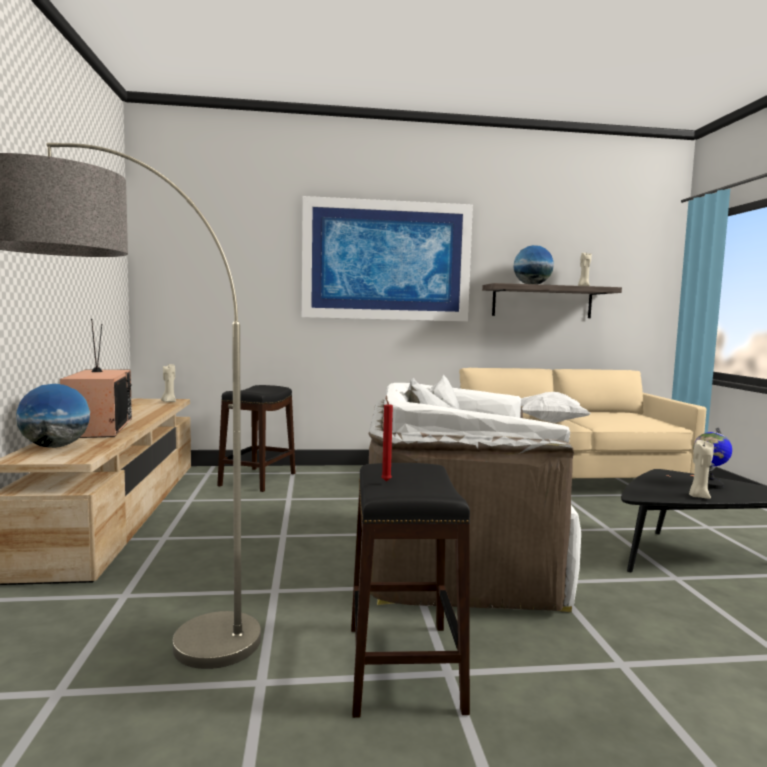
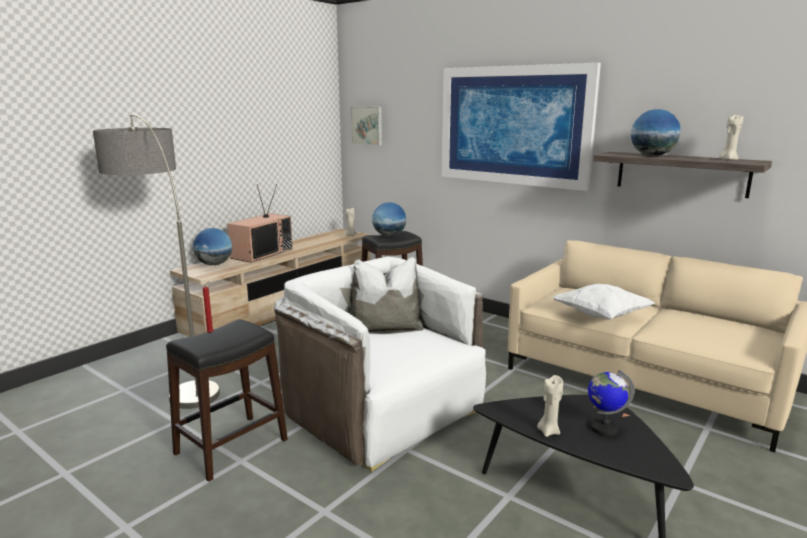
camera: 45 degrees right, 10 degrees up
none -> picture [351,107,382,146]
none -> globe [372,202,406,237]

